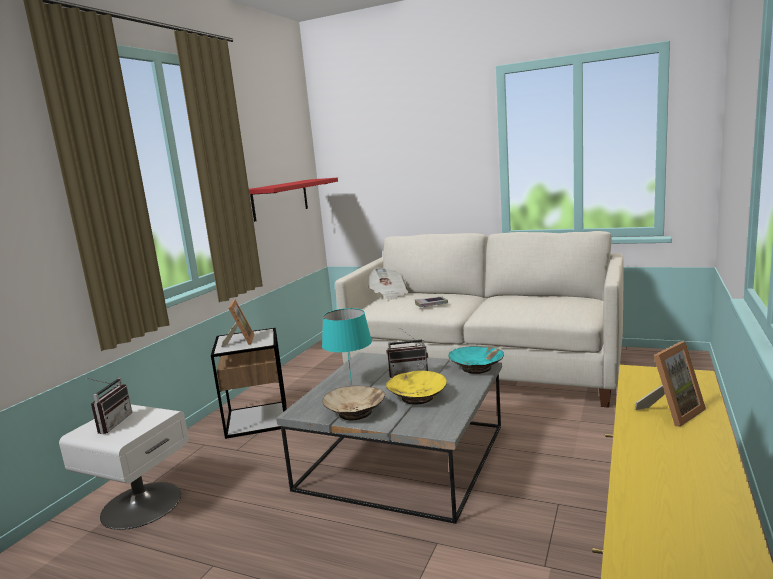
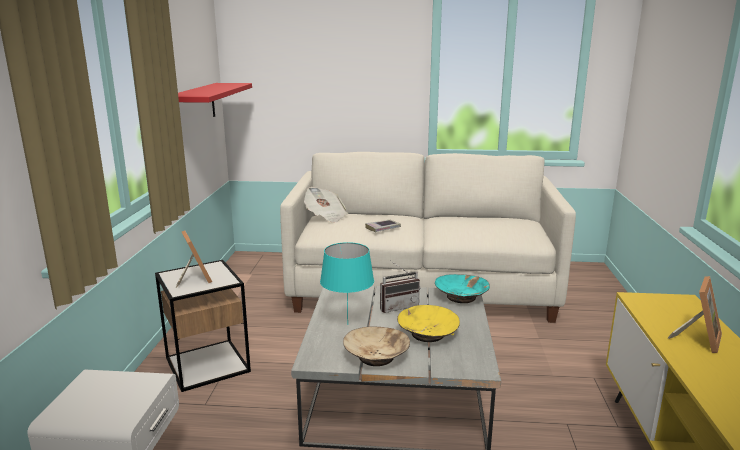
camera: 20 degrees left, 5 degrees up
radio [86,378,133,434] -> none

